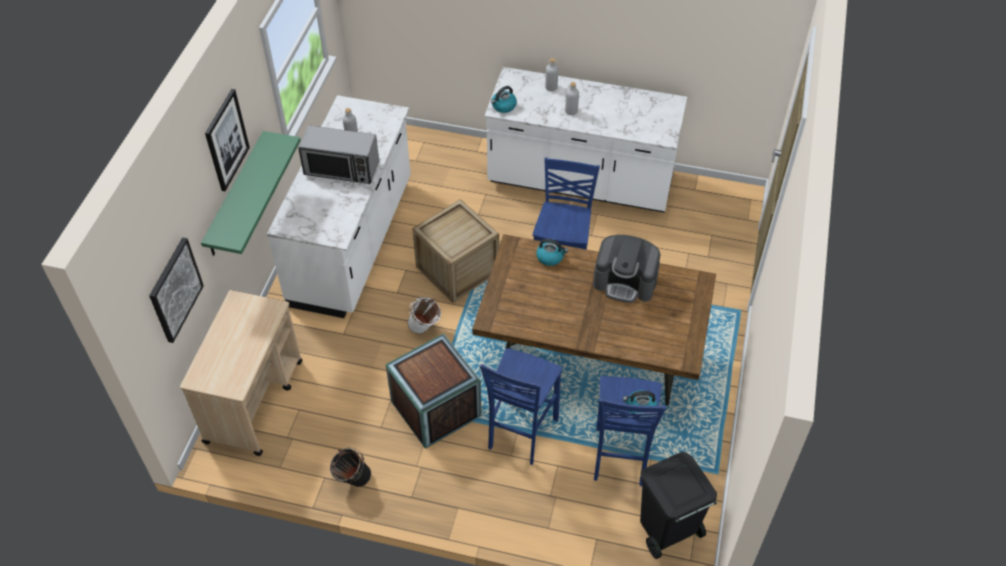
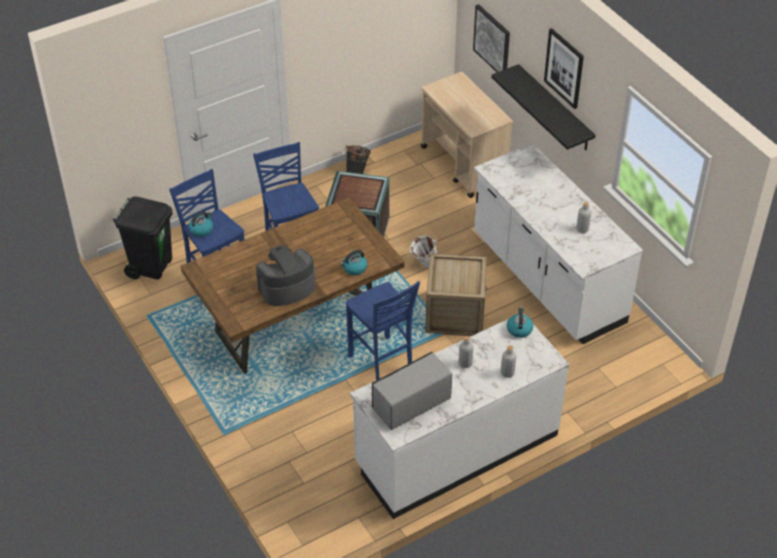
camera: 135 degrees right, 5 degrees down
green shelf [201,131,301,256] -> black shelf [491,64,596,150]
microwave [298,125,379,184] -> microwave moved to [372,352,452,430]

